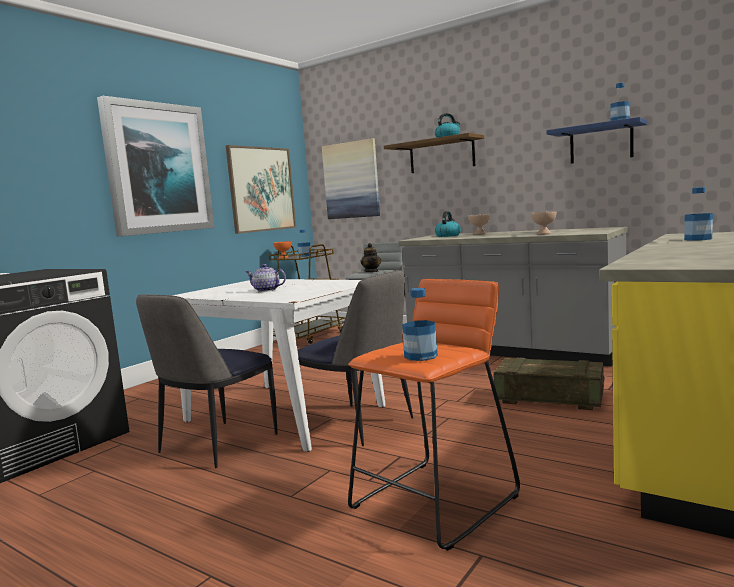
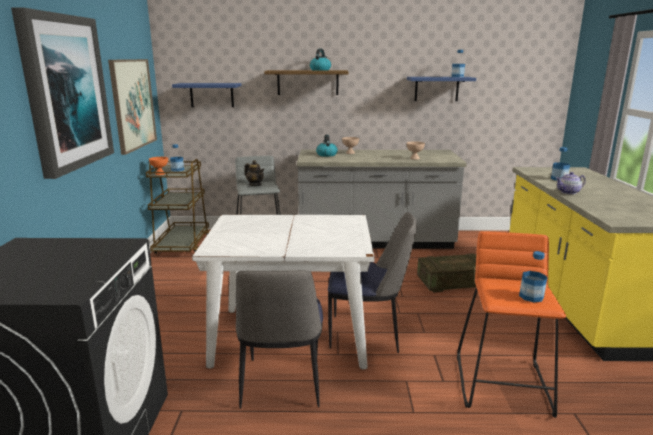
camera: 35 degrees left, 10 degrees up
teapot [245,264,286,292] -> teapot moved to [556,172,586,194]
picture [322,138,380,219] -> blue shelf [172,83,242,107]

